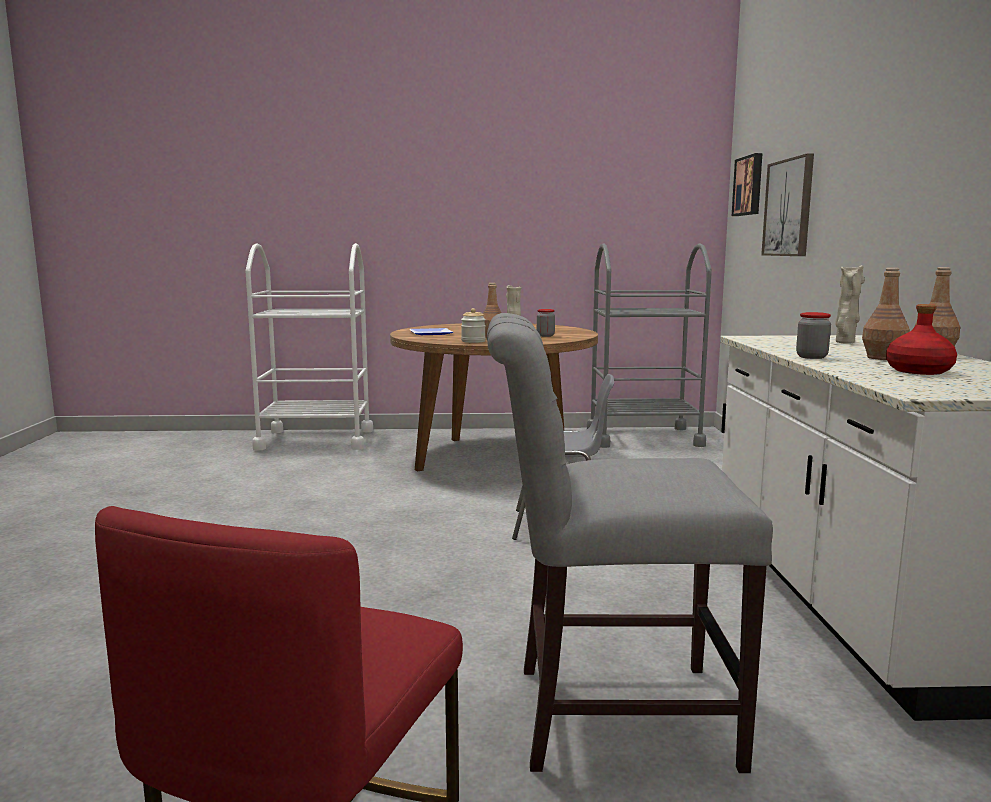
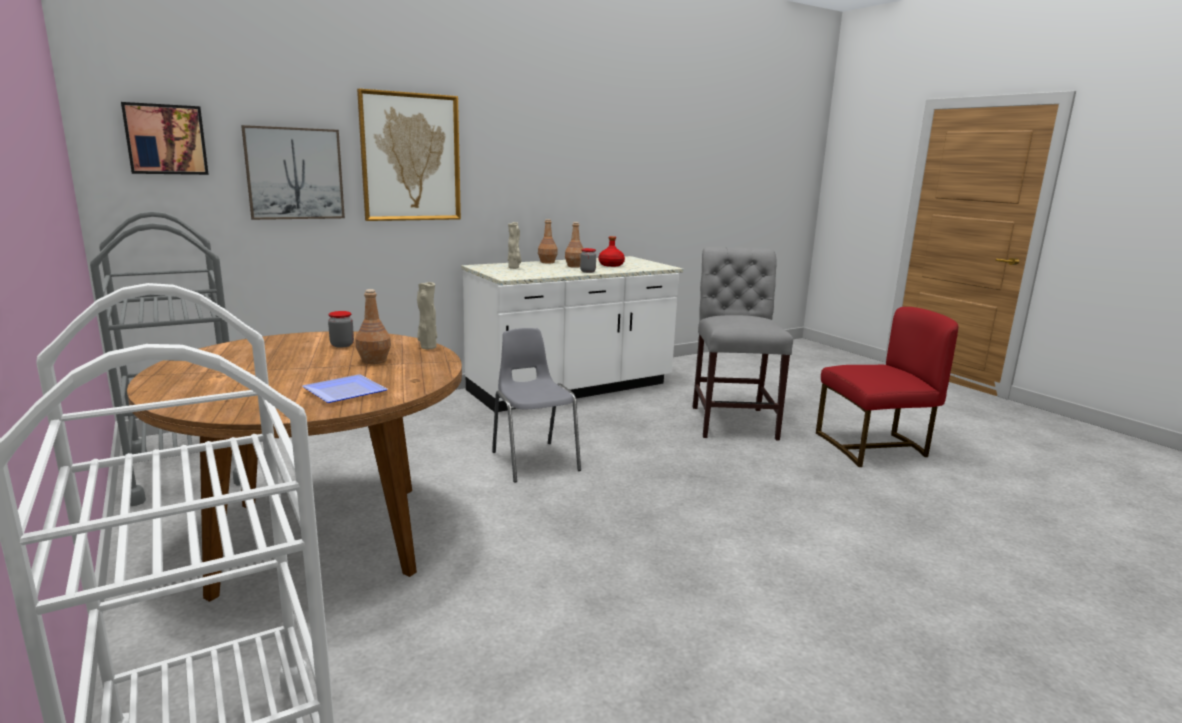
camera: 120 degrees left, 5 degrees up
jar [461,308,486,343] -> none
grey chair [487,313,773,773] -> grey chair turned 150 degrees counterclockwise [693,247,793,441]
none -> picture [357,88,461,221]

